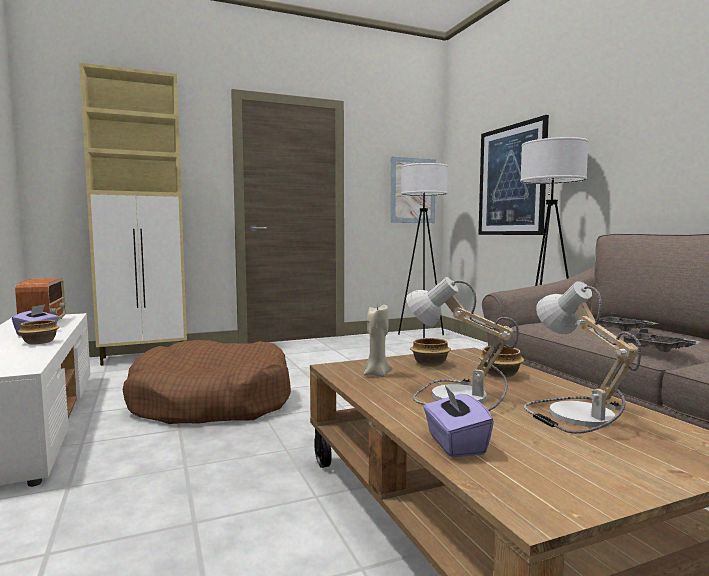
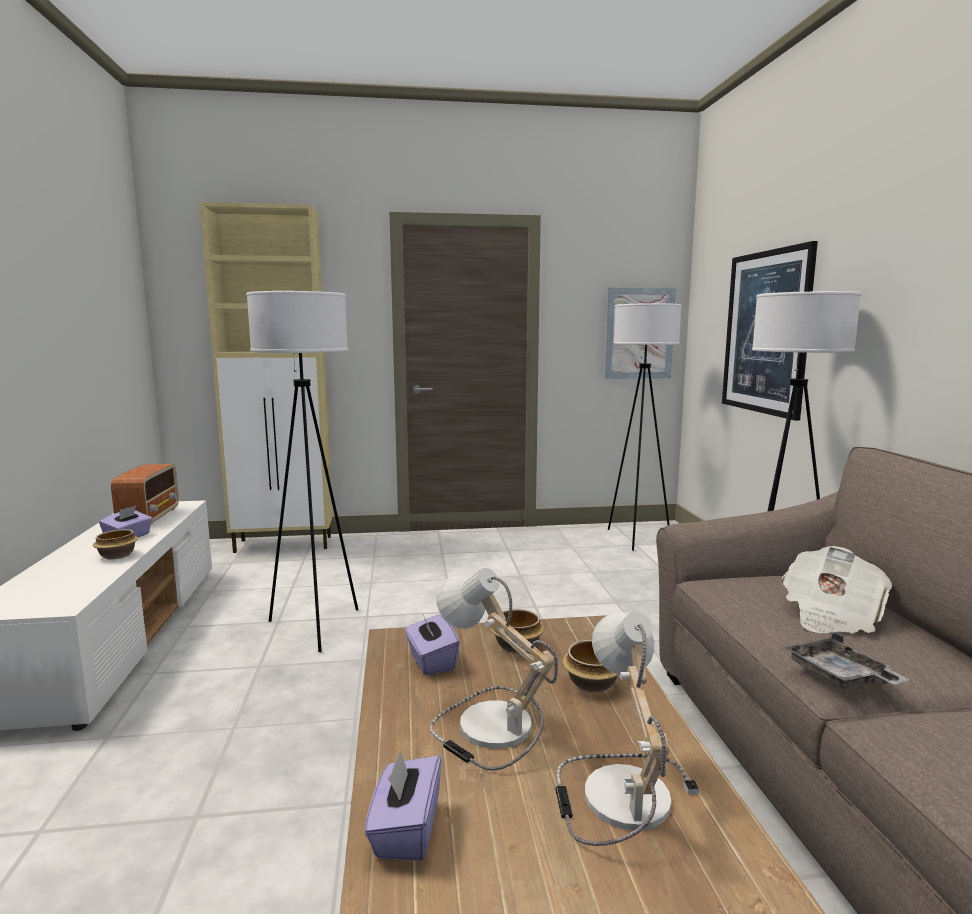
camera: 15 degrees right, 5 degrees up
brown dog bed [123,340,291,424] -> white floor lamp [246,291,358,652]
beige candle [364,305,393,377] -> purple tissue box [405,613,460,675]
grey tray [594,313,658,331] -> newspaper [782,546,892,633]

